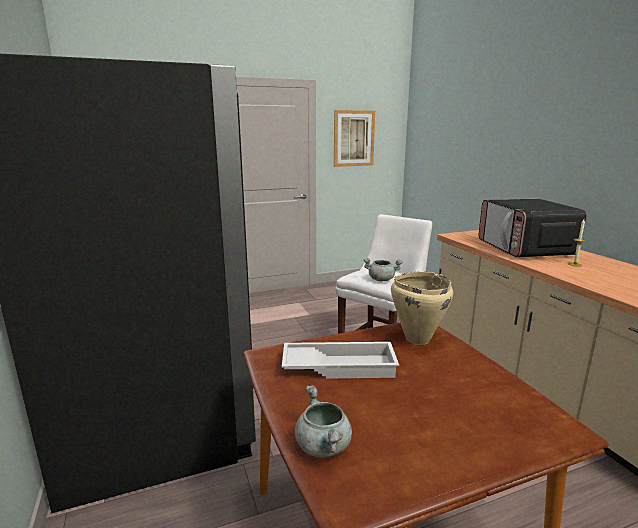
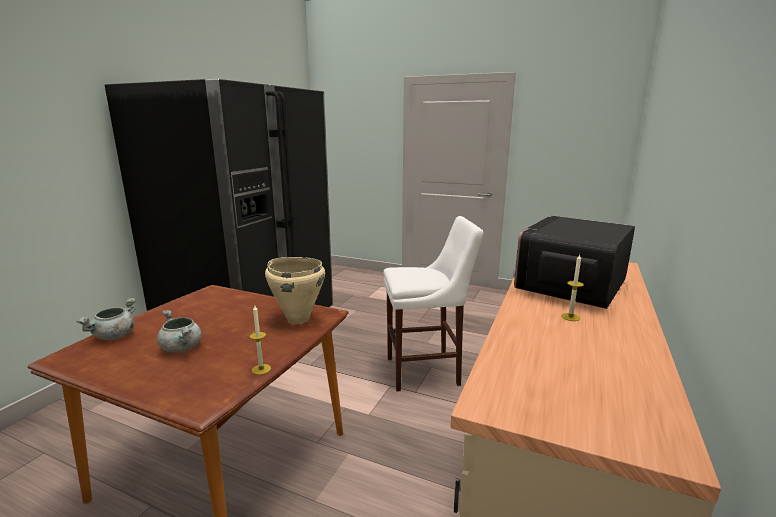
camera: 45 degrees right, 0 degrees up
white tray [282,342,399,379] -> none
picture [334,110,375,167] -> none
grey cooking pot [364,258,403,281] -> grey cooking pot moved to [157,310,202,352]
none -> candle [249,306,271,375]

